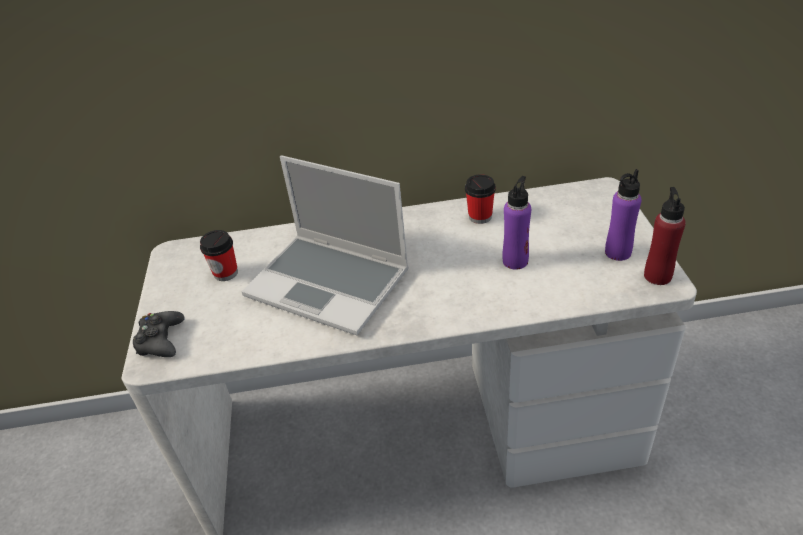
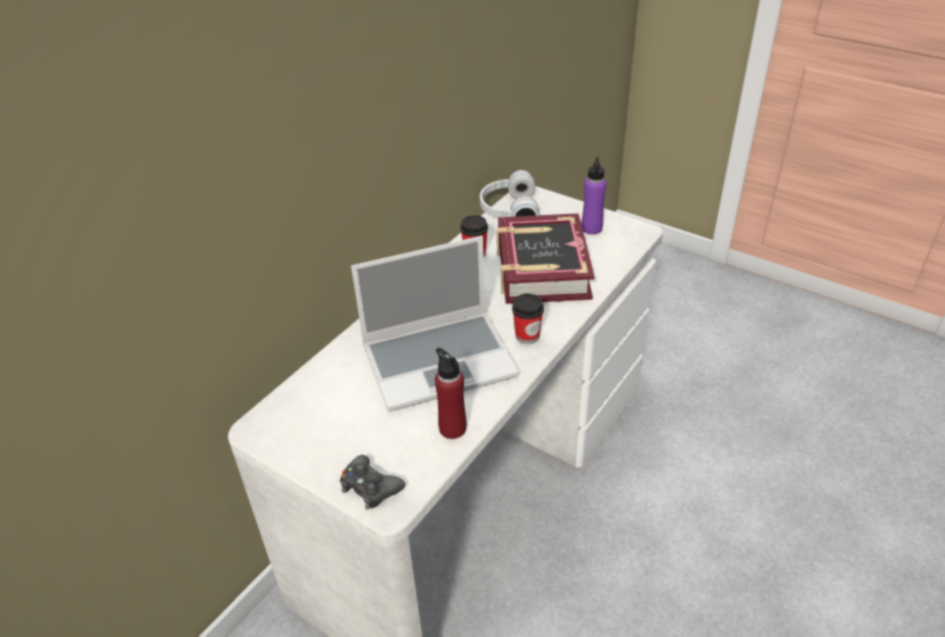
camera: 50 degrees left, 0 degrees up
cup [200,230,238,281] -> cup moved to [512,293,544,344]
purple bottle [502,176,531,270] -> book [497,213,595,304]
red bottle [644,187,686,285] -> red bottle moved to [435,348,467,439]
none -> white headphones [480,170,539,218]

